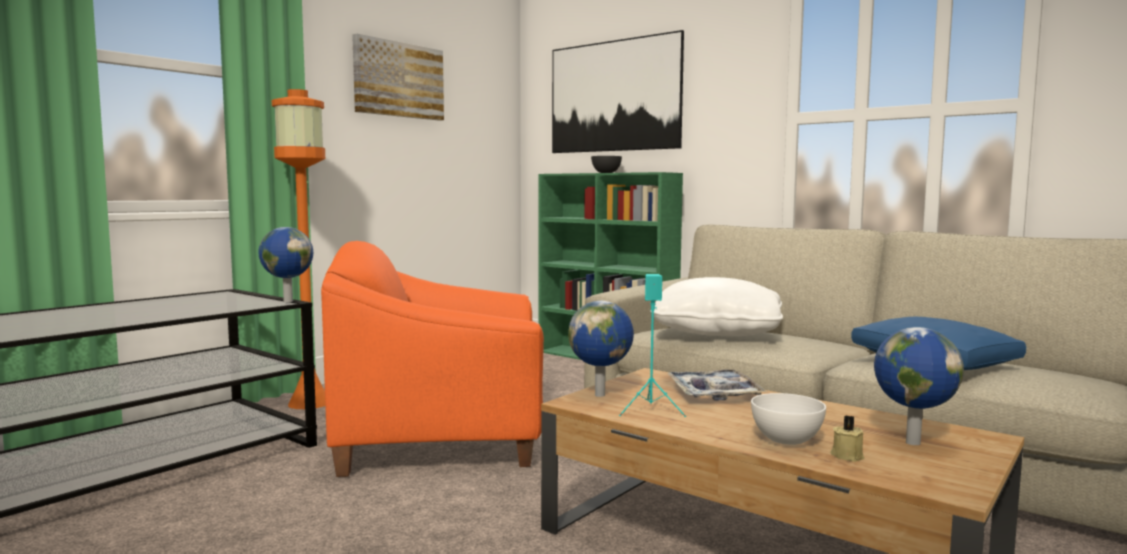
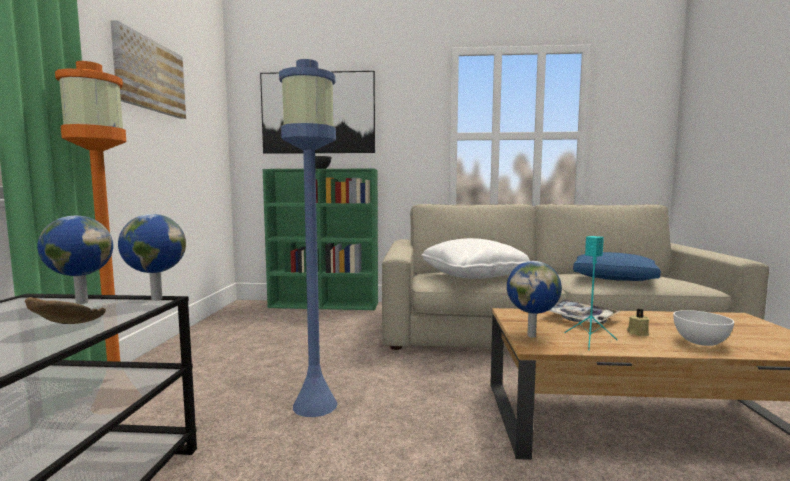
camera: 35 degrees left, 0 degrees up
orange armchair [321,241,544,477] -> blue floor lamp [279,59,338,417]
beige candle [830,415,864,462] -> beige candle moved to [627,309,649,336]
globe [874,327,964,445] -> globe moved to [38,216,113,304]
none -> brown bowl [25,297,106,324]

